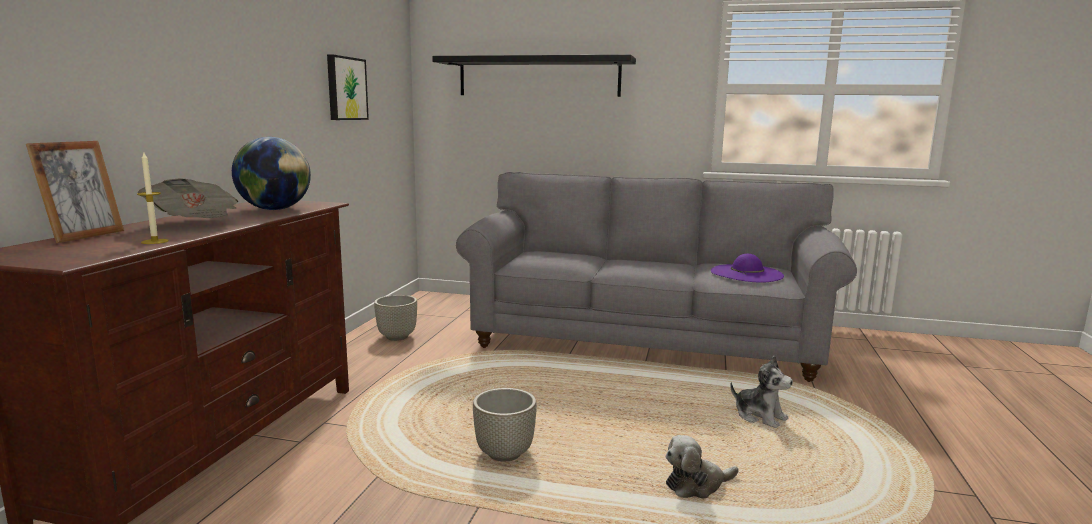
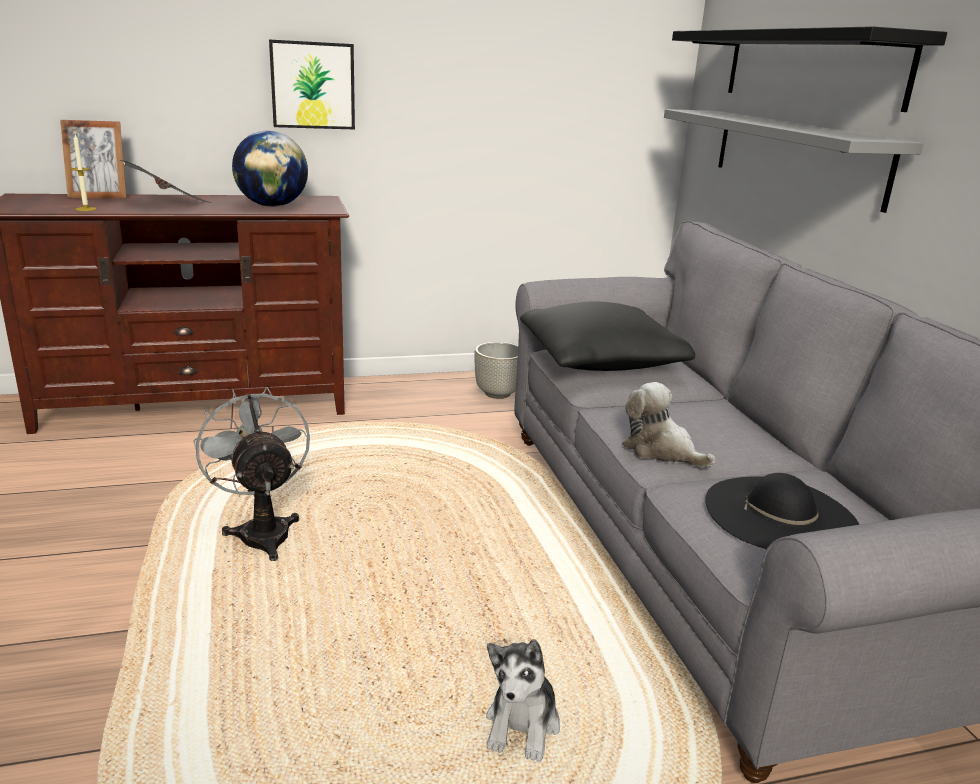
camera: 60 degrees right, 10 degrees up
picture [327,54,369,120] -> picture moved to [269,39,355,130]
grey planter [473,388,537,461] -> grey fan [193,387,310,561]
plush toy [666,435,738,498] -> plush toy moved to [622,382,715,468]
purple hat [711,254,784,283] -> black hat [705,473,859,549]
none -> black pillow [520,302,695,371]
none -> grey shelf [664,109,923,213]

